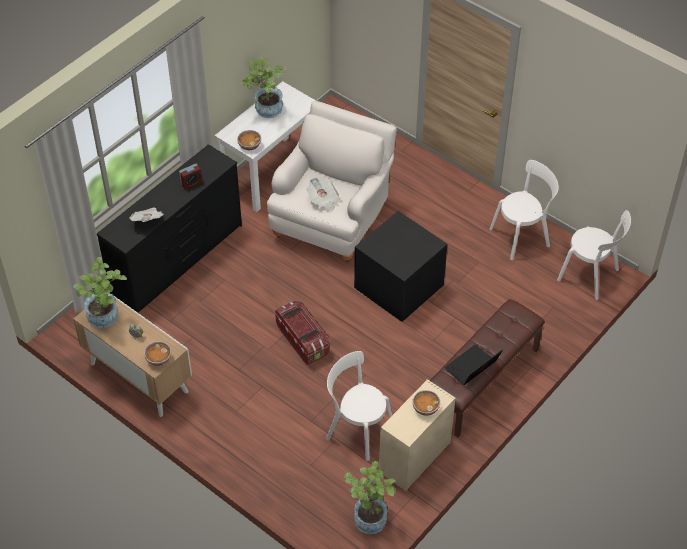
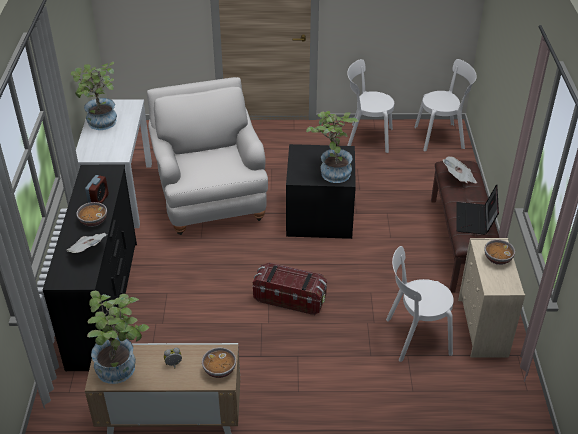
camera: 40 degrees left, 10 degrees down
bowl [237,130,261,150] -> bowl moved to [76,202,107,227]
newspaper [307,177,341,212] -> newspaper moved to [443,157,477,183]
potted plant [344,461,395,534] -> potted plant moved to [306,111,359,183]
white chair [490,160,559,260] -> white chair turned 105 degrees counterclockwise [347,59,394,153]

